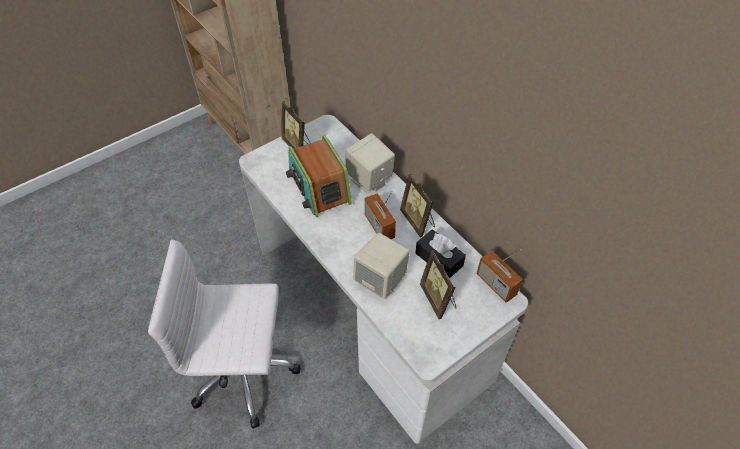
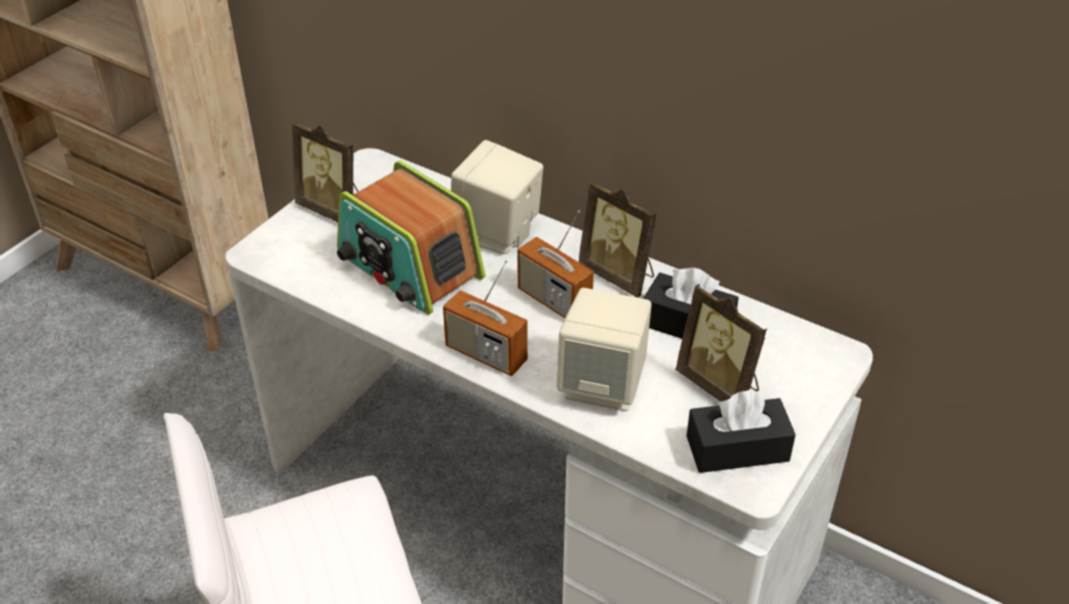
camera: 20 degrees left, 10 degrees down
radio [477,249,523,303] -> radio moved to [443,260,528,376]
none -> black tissue box [687,390,796,473]

